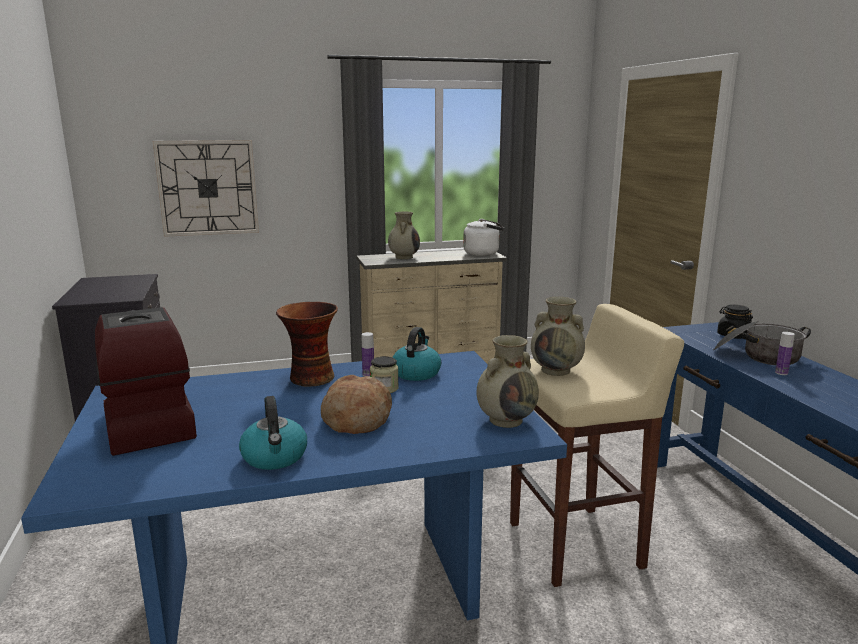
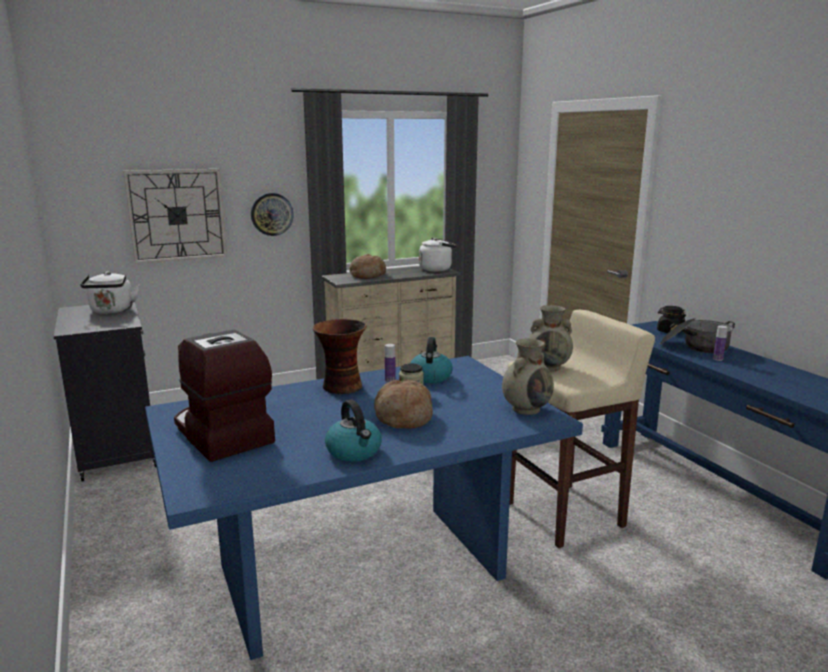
camera: 10 degrees left, 0 degrees up
beige vase [388,212,420,259] -> bread [350,254,386,279]
none -> white kettle [80,272,140,314]
none -> wall clock [251,193,294,236]

